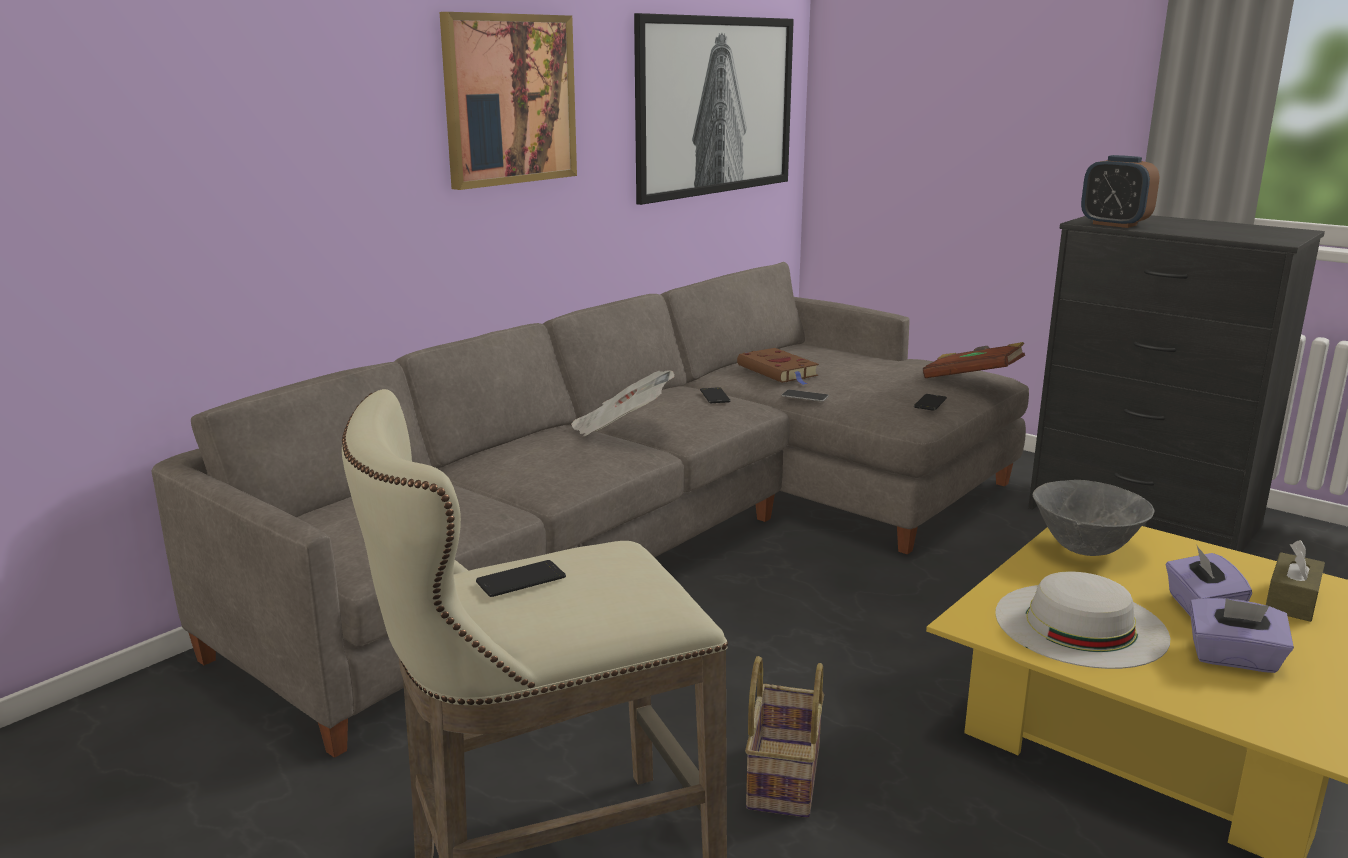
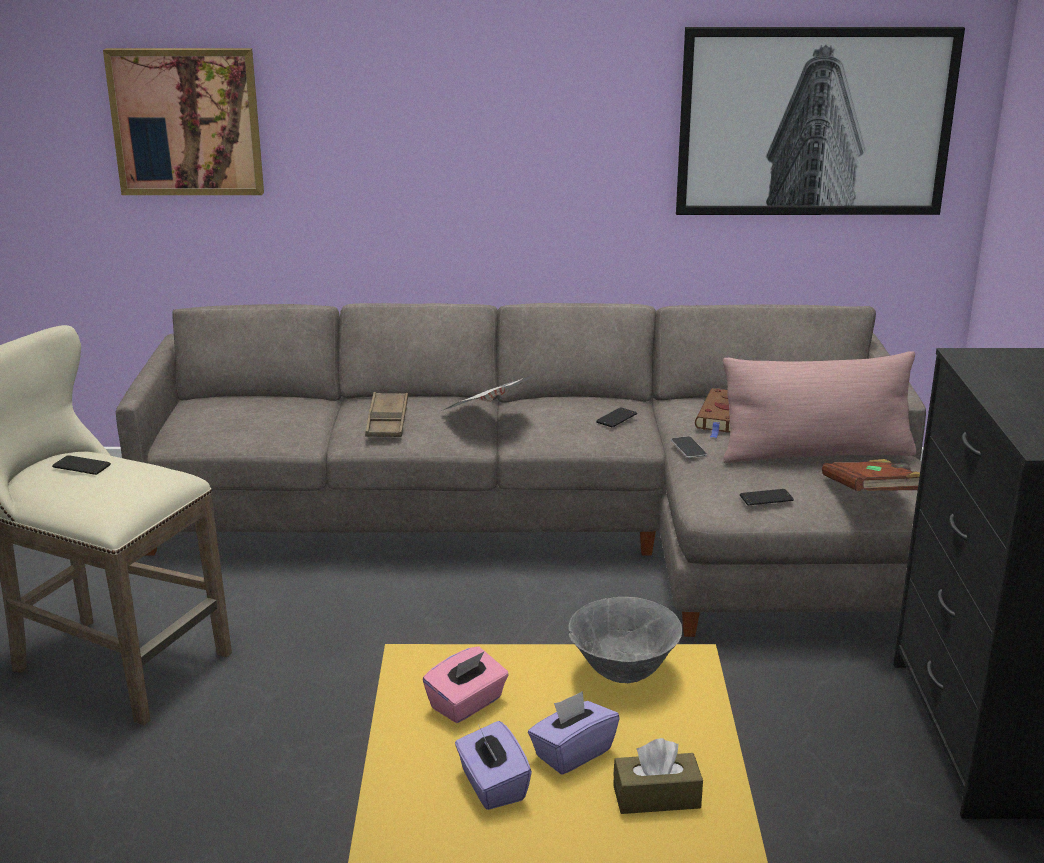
camera: 50 degrees right, 5 degrees up
picture [439,12,577,190] -> picture moved to [103,48,264,195]
basket [745,656,824,818] -> none
white hat [995,572,1170,669] -> pink tissue box [422,646,509,723]
alarm clock [1081,155,1159,228] -> none
none -> brown tray [365,392,408,437]
none -> pink pillow [723,351,916,463]

